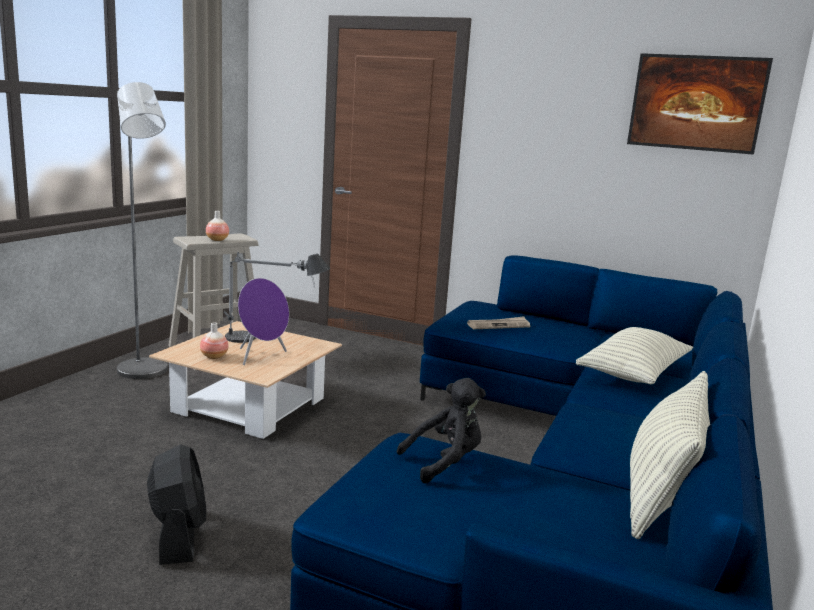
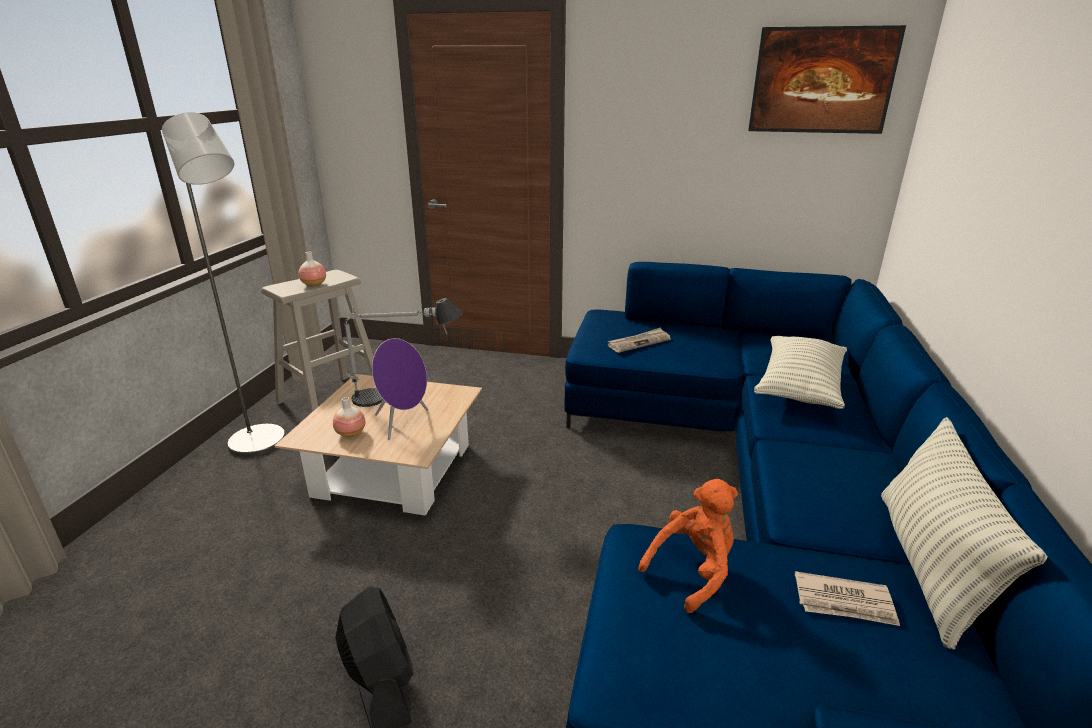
camera: 10 degrees left, 10 degrees up
black plush toy [397,378,486,483] -> orange plush toy [638,479,738,613]
none -> newspaper [795,571,900,626]

